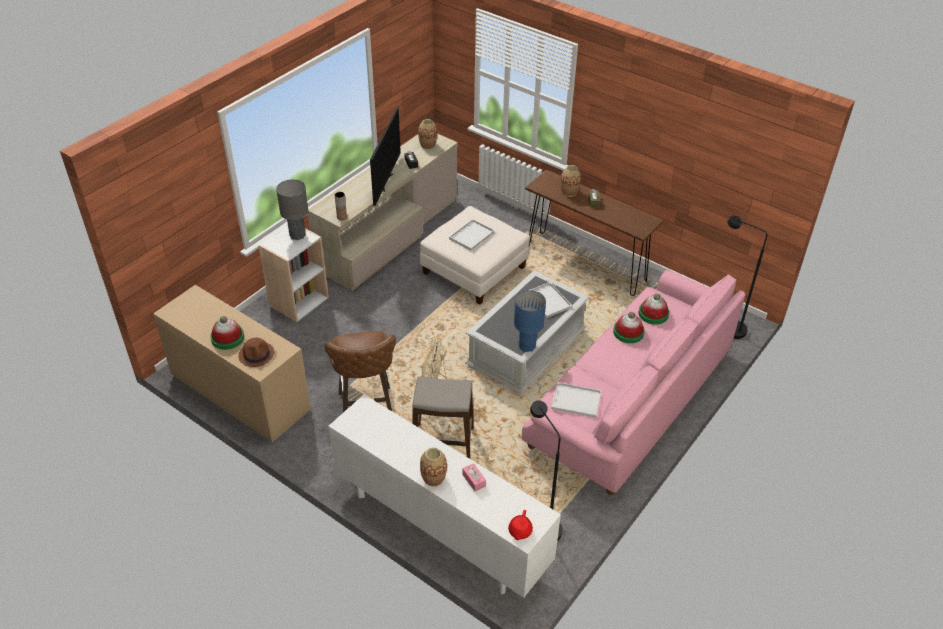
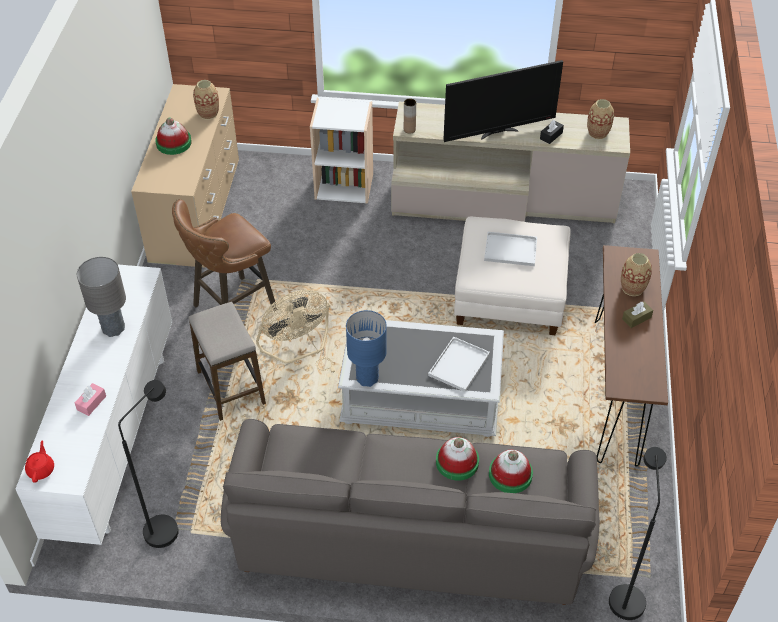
camera: 60 degrees right, 5 degrees up
brown hat [239,338,274,367] -> none
grey table lamp [276,179,308,240] -> grey table lamp moved to [77,257,126,337]
vase [420,448,447,487] -> vase moved to [193,80,219,120]
red teapot [508,510,533,540] -> red teapot turned 105 degrees clockwise [25,441,54,483]
pink sofa [522,270,745,495] -> grey sofa [221,419,600,605]
white tray [551,382,602,418] -> none

